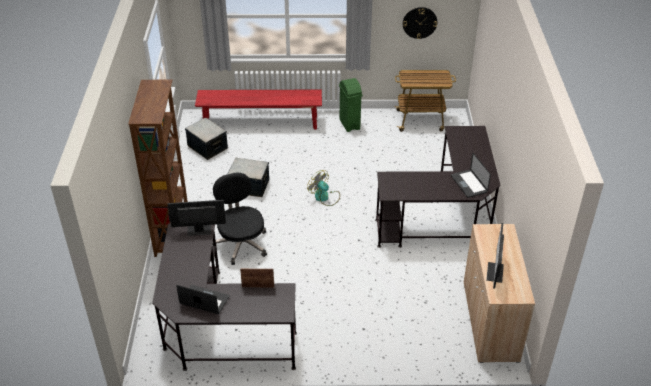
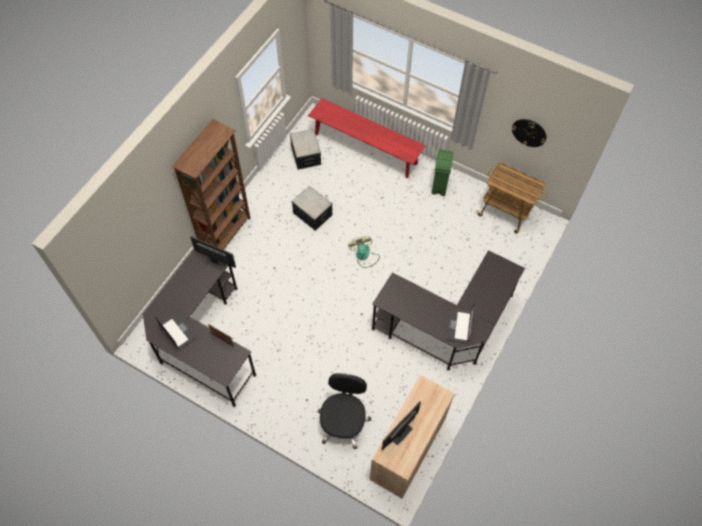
camera: 30 degrees right, 20 degrees up
black office chair [213,173,267,265] -> black office chair moved to [318,373,371,449]

